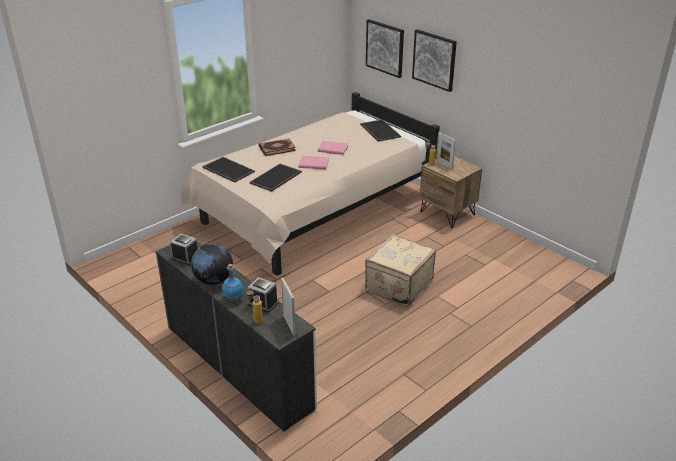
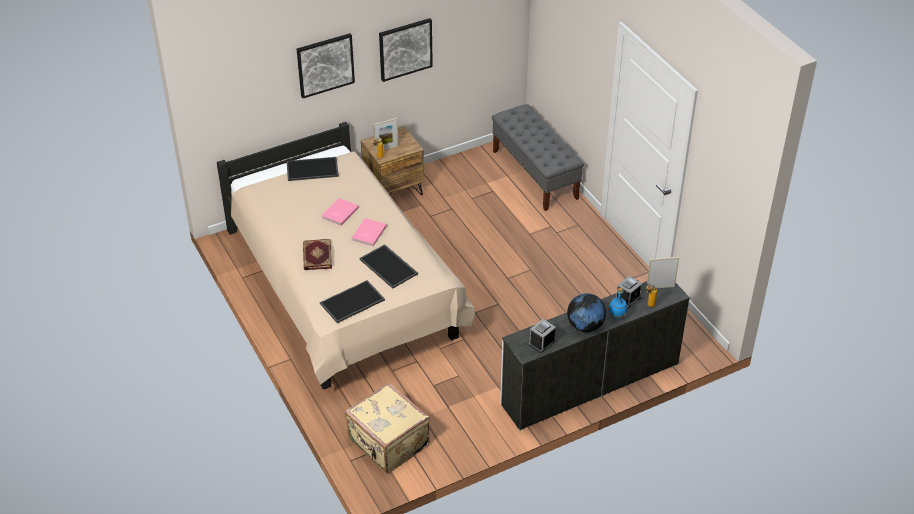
camera: 75 degrees left, 10 degrees up
beige suitcase [365,234,436,306] -> beige suitcase moved to [345,382,430,473]
picture [366,19,404,78] -> picture moved to [379,18,433,82]
none -> grey bench [492,104,584,211]

